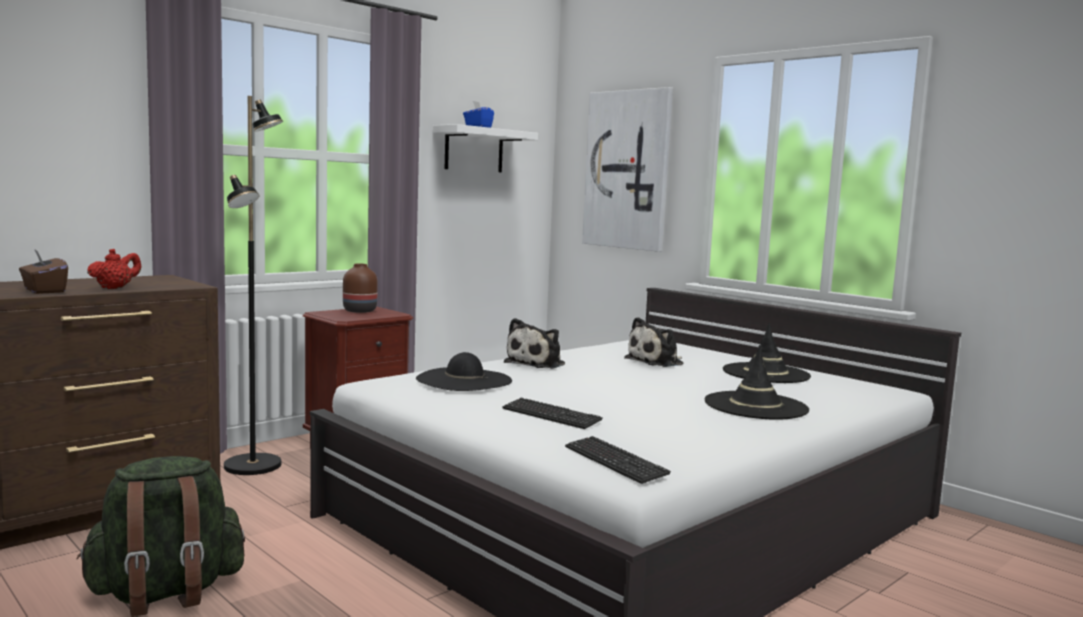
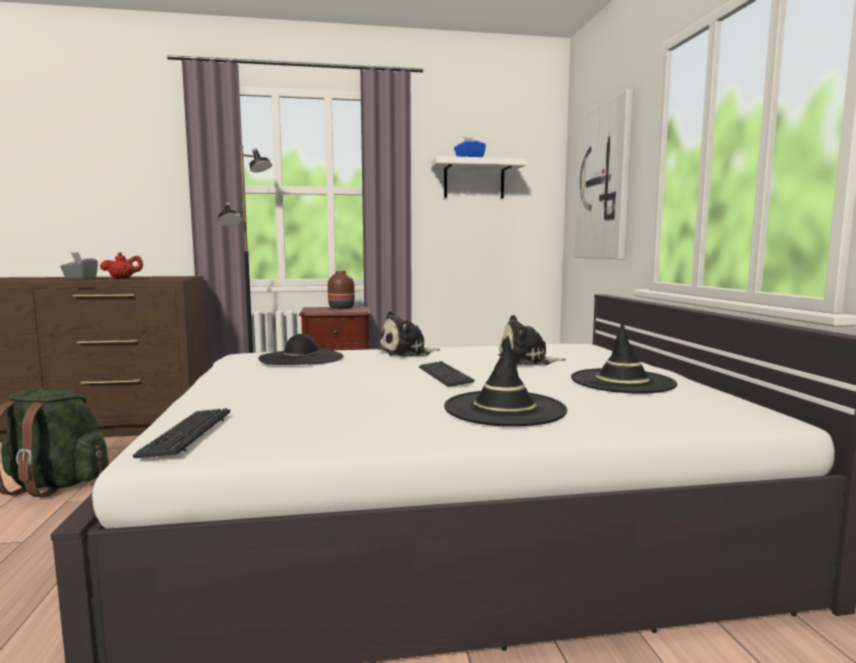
camera: 35 degrees right, 0 degrees up
brown tissue box [19,249,68,294] -> grey tissue box [60,252,98,280]
keyboard [502,398,603,429] -> keyboard moved to [419,361,475,387]

